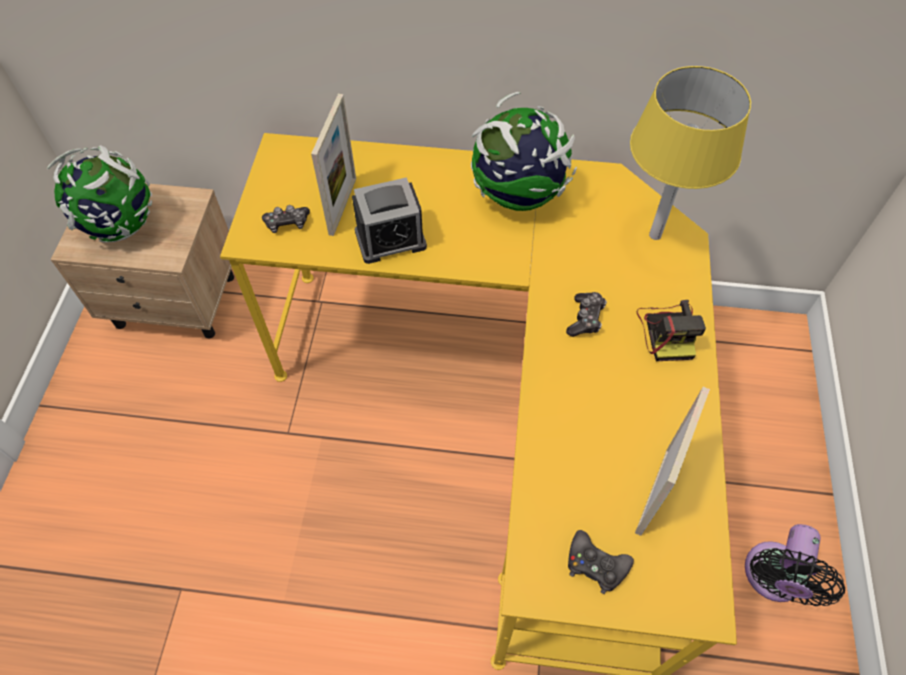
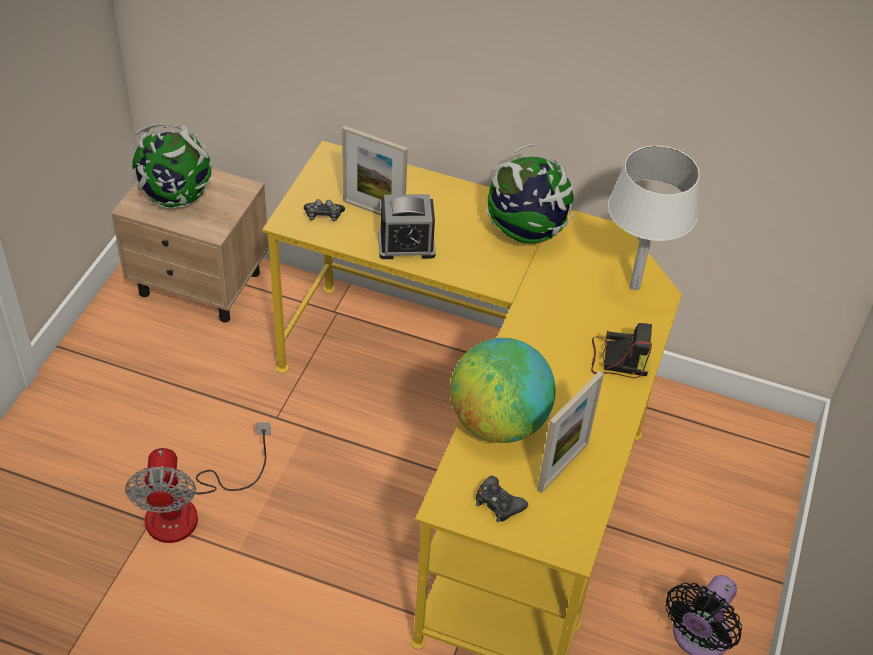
camera: 10 degrees right, 10 degrees down
picture frame [311,94,356,236] -> picture frame turned 90 degrees clockwise [342,126,408,215]
game controller [566,292,607,337] -> none
yellow table lamp [630,66,751,240] -> white table lamp [608,146,699,290]
camera [637,300,706,361] -> camera turned 90 degrees counterclockwise [591,323,652,378]
none -> fan [125,422,271,543]
none -> globe [450,338,556,443]

